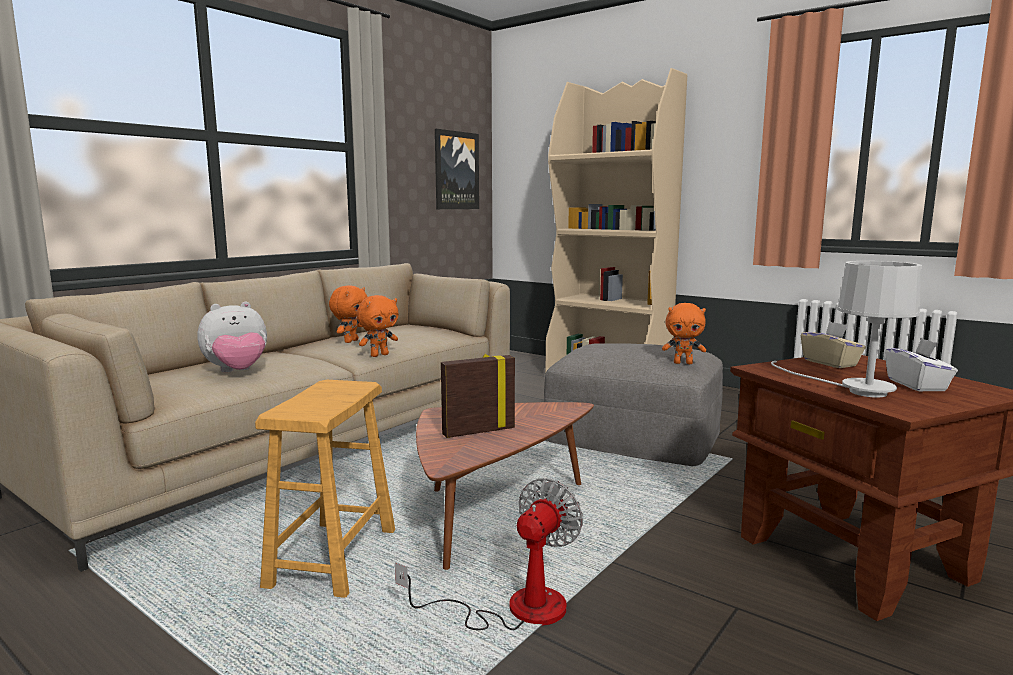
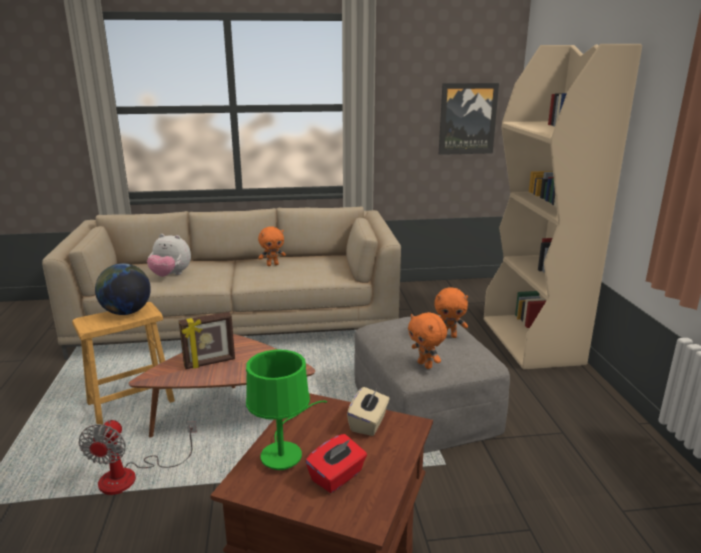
camera: 45 degrees right, 10 degrees up
orange plush toy [357,295,398,357] -> orange plush toy moved to [434,287,468,338]
fan [395,478,583,630] -> fan turned 105 degrees clockwise [78,419,197,495]
picture frame [441,354,515,438] -> picture frame turned 135 degrees clockwise [179,312,235,369]
white table lamp [771,261,922,398] -> green table lamp [246,350,327,470]
white tissue box [885,338,958,391] -> red tissue box [305,434,367,493]
none -> globe [95,263,151,315]

